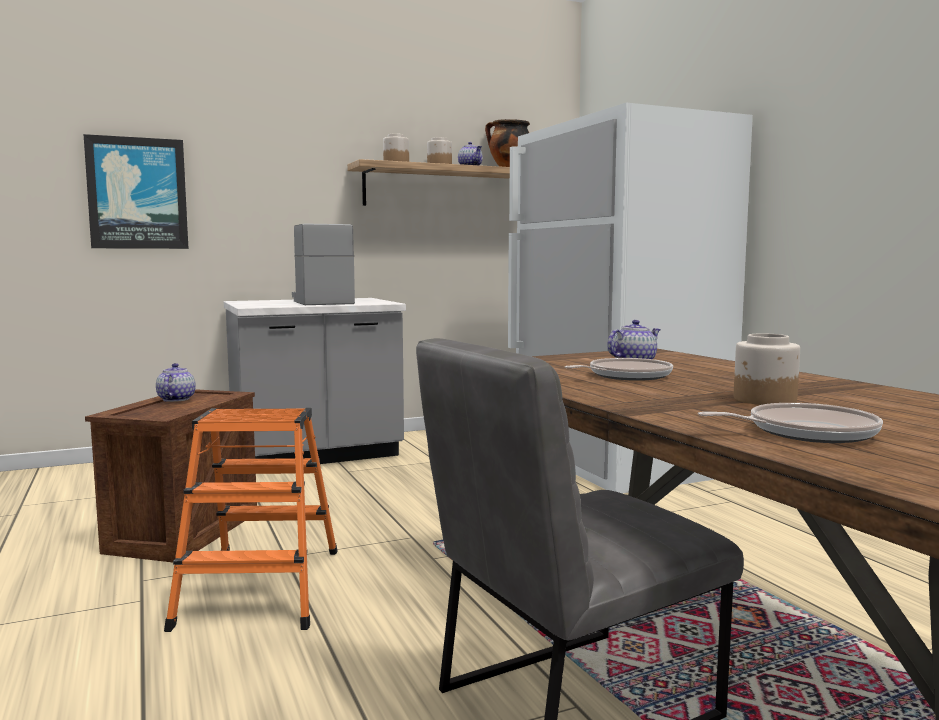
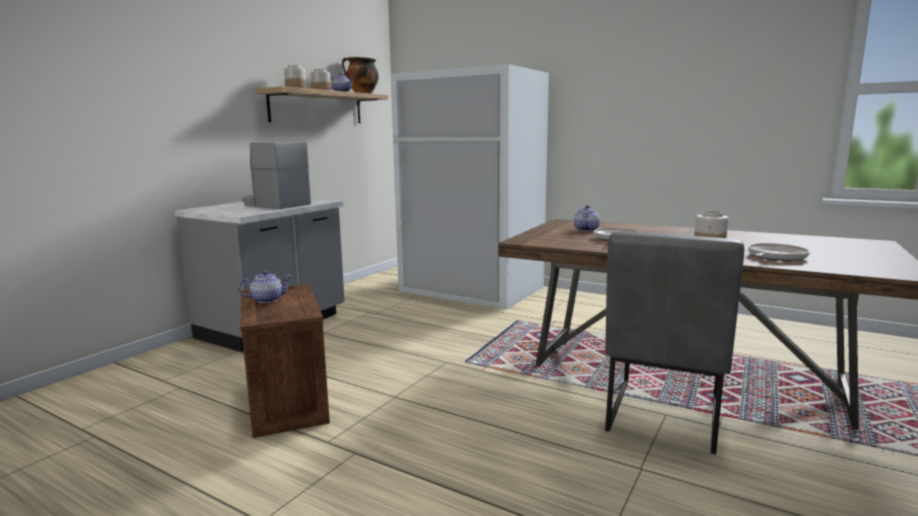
camera: 35 degrees left, 5 degrees up
picture [83,134,189,249] -> none
teapot [156,363,196,402] -> teapot turned 105 degrees clockwise [238,271,292,303]
orange step ladder [164,408,338,632] -> none

